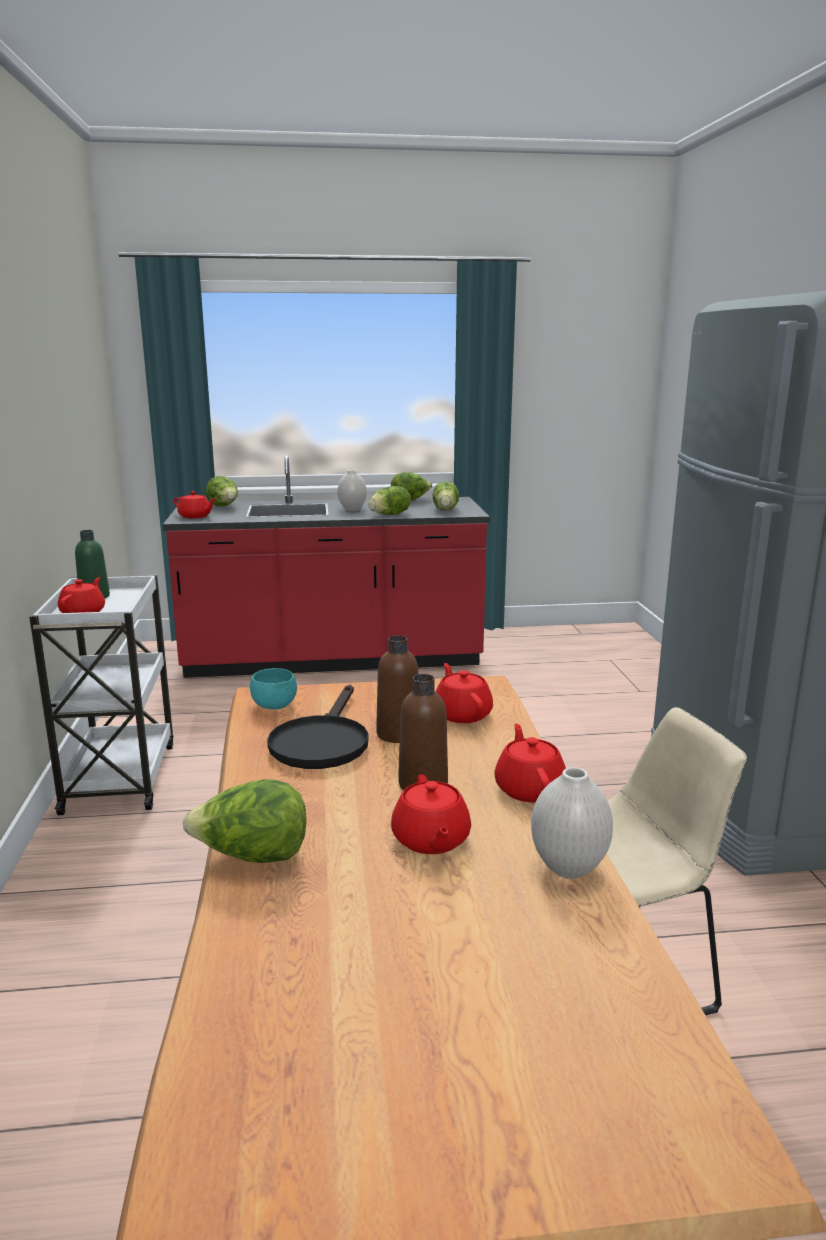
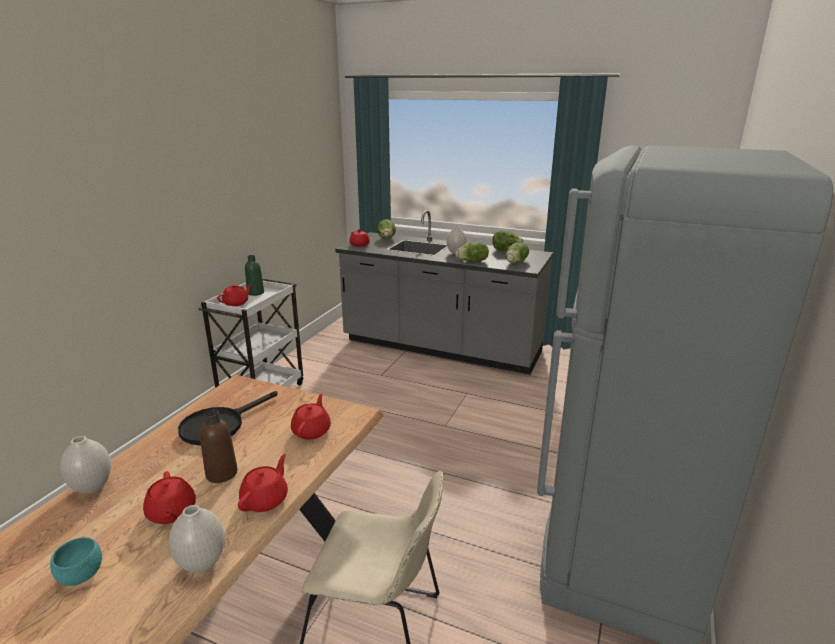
camera: 30 degrees right, 5 degrees up
red counter [163,455,490,678] -> grey counter [335,210,553,374]
lettuce [183,779,307,863] -> white vase [60,436,111,494]
turquoise bowl [250,668,297,710] -> turquoise bowl moved to [50,537,102,586]
brown bottle [376,635,419,743] -> none
red teapot [391,774,471,854] -> red teapot turned 45 degrees counterclockwise [143,471,196,524]

